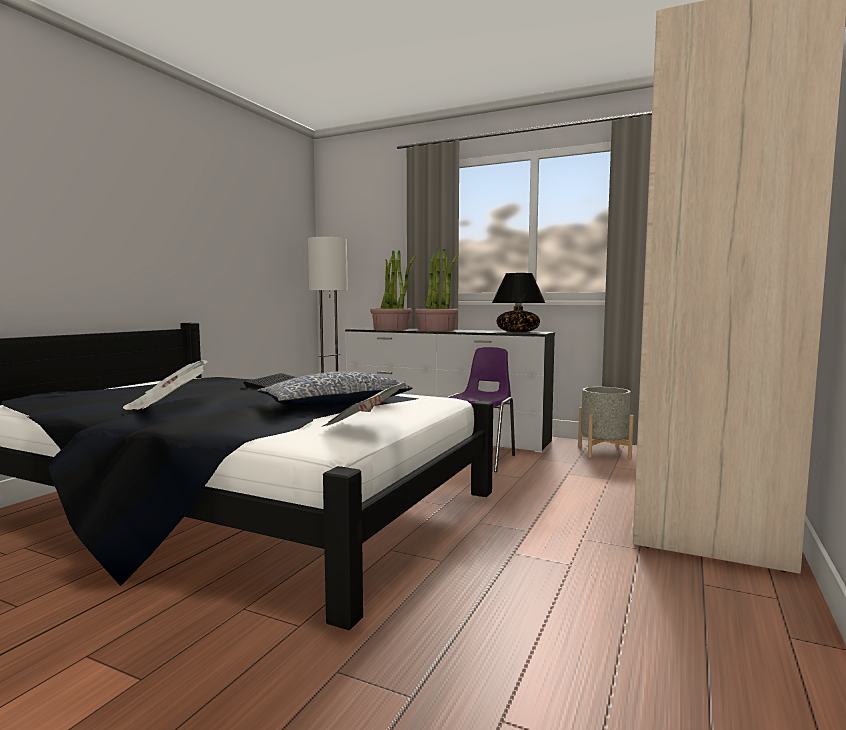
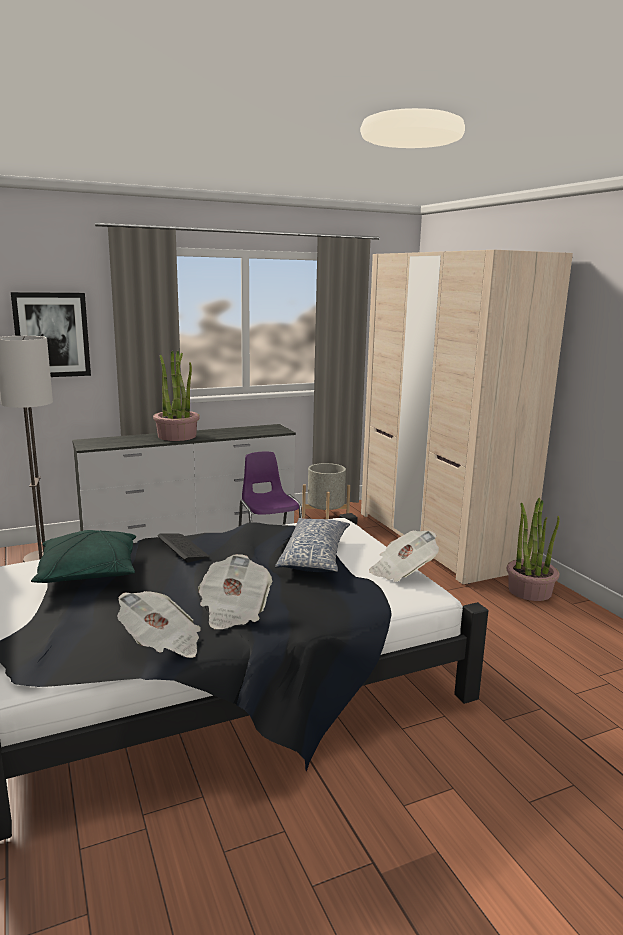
camera: 50 degrees left, 10 degrees up
potted plant [370,250,416,330] -> potted plant moved to [507,498,560,601]
black table lamp [492,273,546,332] -> none
none -> picture [11,292,91,377]
none -> green pillow [31,530,136,583]
none -> newspaper [117,591,201,658]

